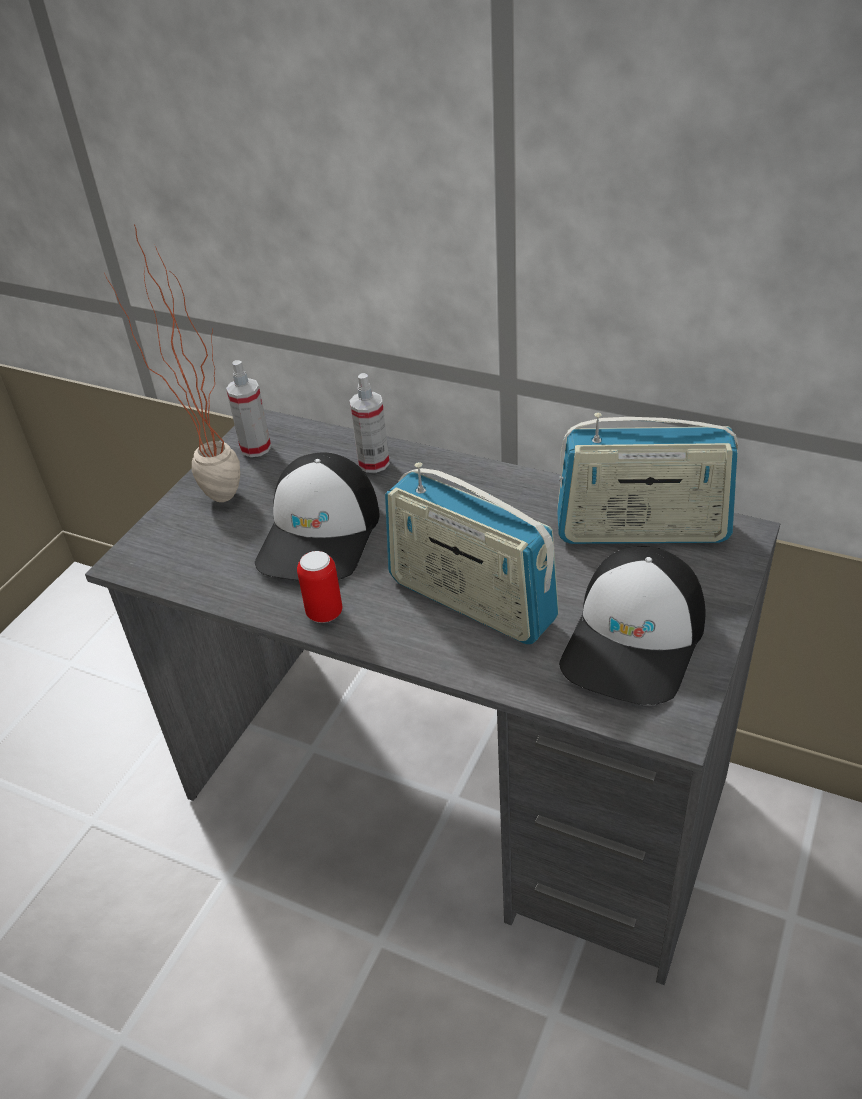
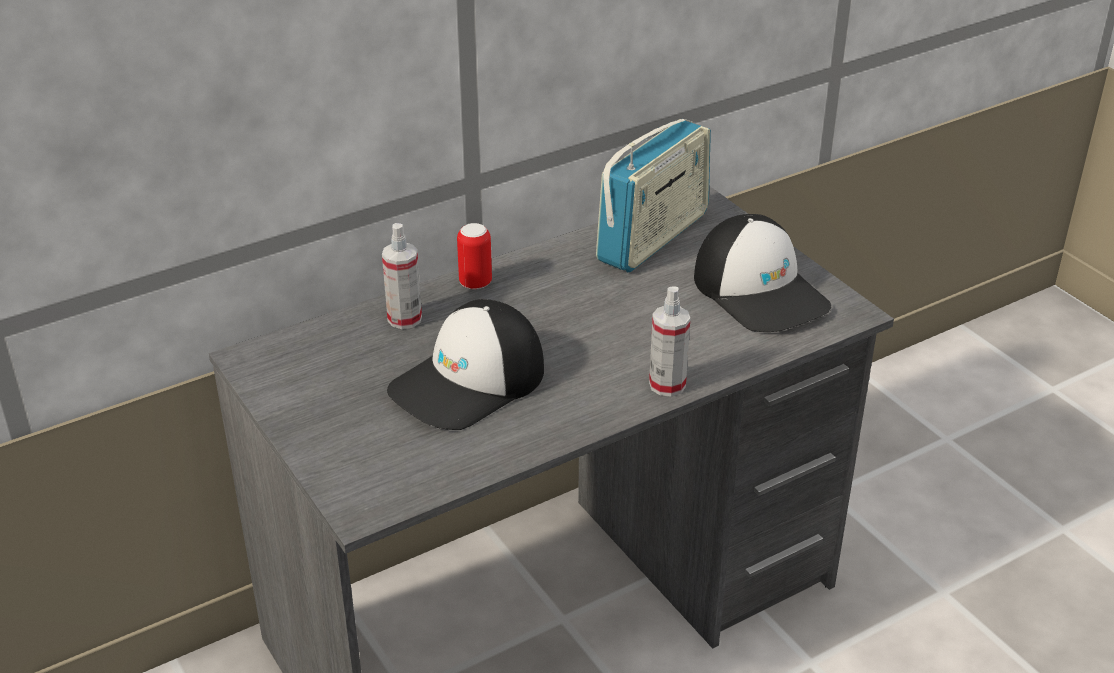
camera: 60 degrees left, 5 degrees down
potted plant [104,224,240,502] -> none
spray bottle [226,360,271,457] -> spray bottle moved to [649,286,690,397]
cap [255,452,379,581] -> cap turned 90 degrees clockwise [387,299,544,430]
can [297,551,342,623] -> can moved to [457,223,492,290]
radio [385,462,559,644] -> none

